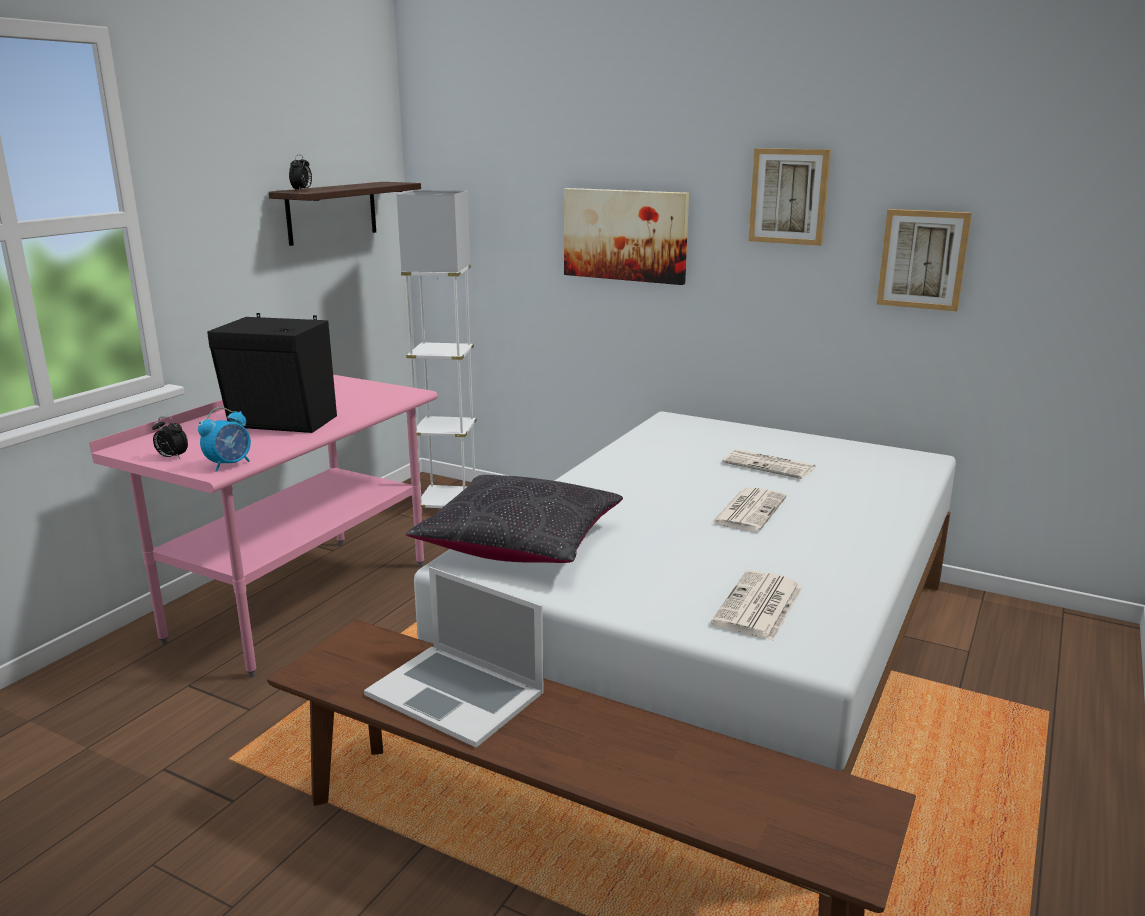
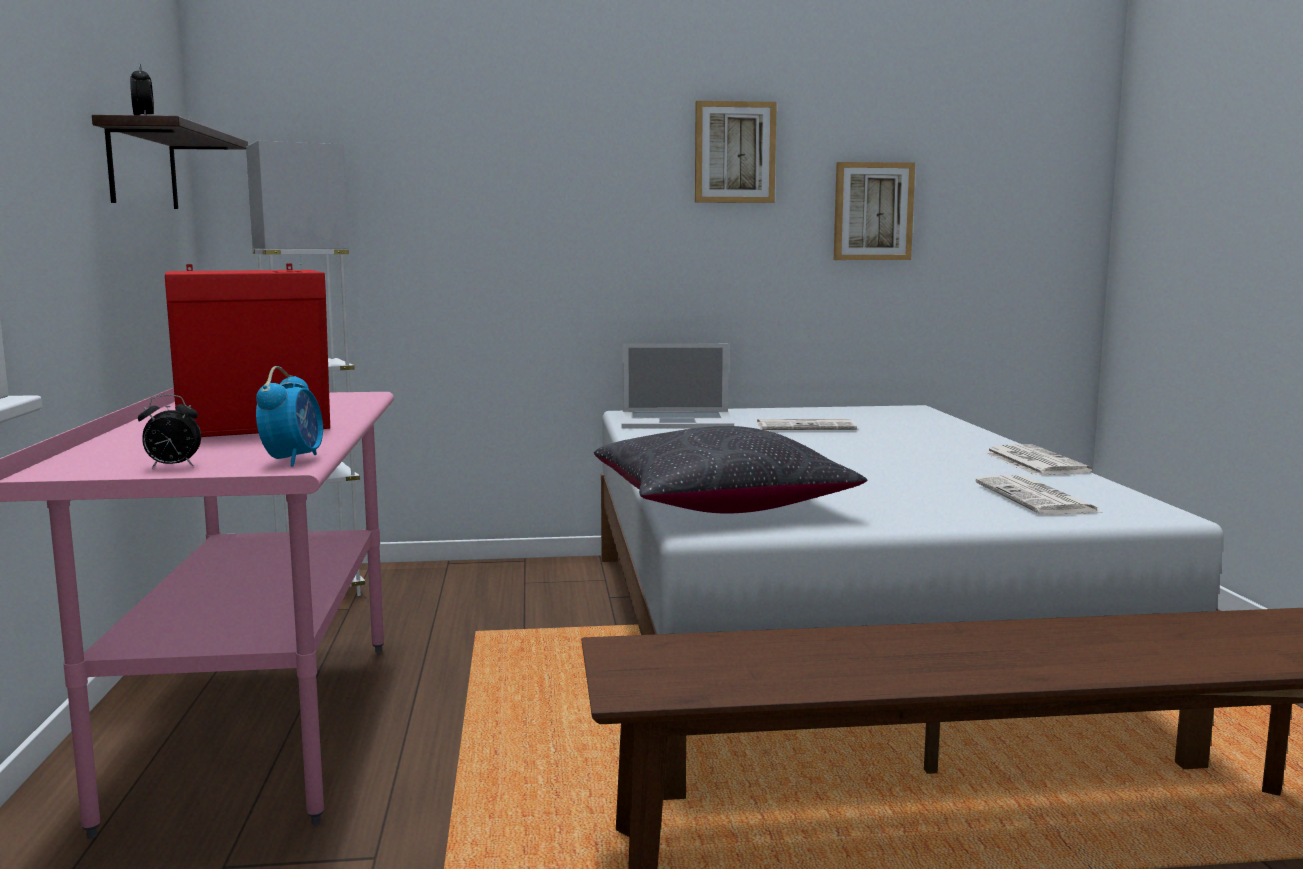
camera: 35 degrees left, 10 degrees down
black speaker [207,313,337,433] -> red speaker [165,264,330,437]
laptop [364,567,544,748] -> laptop moved to [621,343,734,429]
picture [564,188,689,285] -> none
newspaper [711,487,787,531] -> newspaper moved to [985,444,1093,475]

